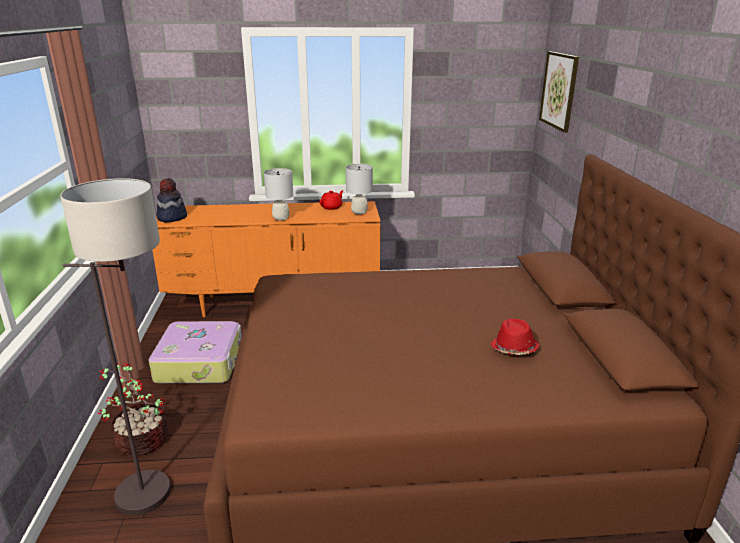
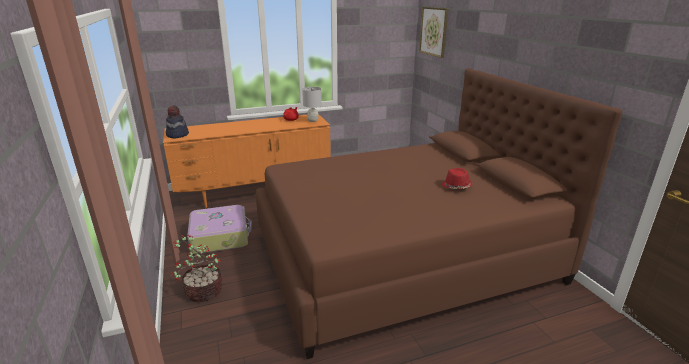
camera: 15 degrees left, 0 degrees up
grey floor lamp [60,178,171,515] -> none
grey table lamp [264,168,293,221] -> none

